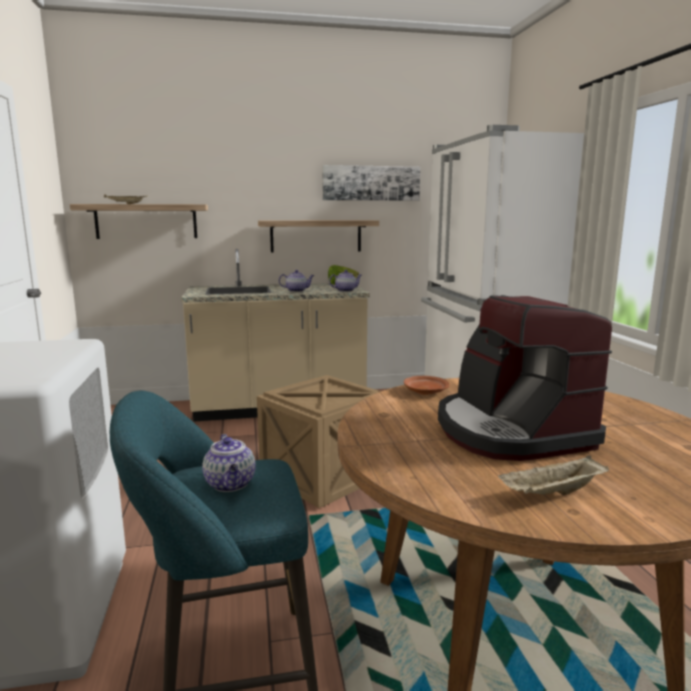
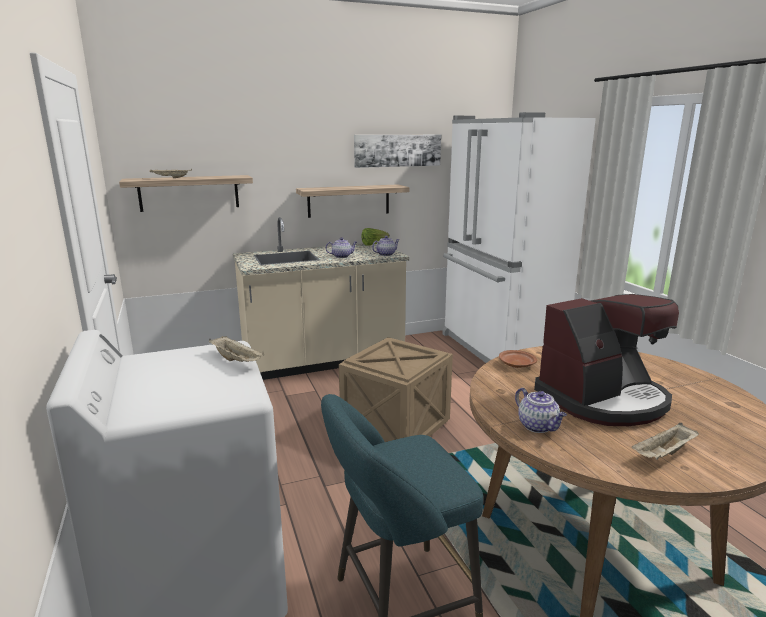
camera: 10 degrees left, 5 degrees up
teapot [202,434,256,492] -> teapot moved to [515,388,567,433]
coffee machine [438,295,612,461] -> coffee machine turned 90 degrees counterclockwise [534,294,679,426]
none -> beige tray [209,336,264,362]

